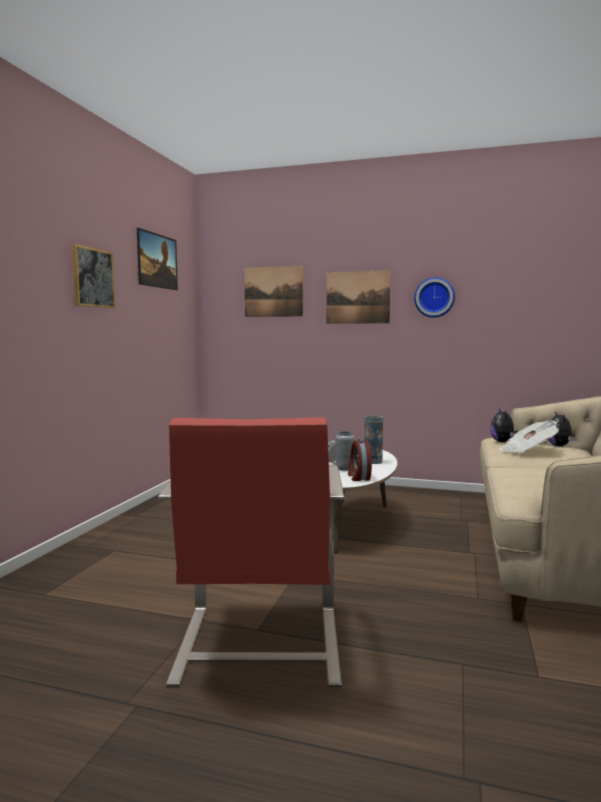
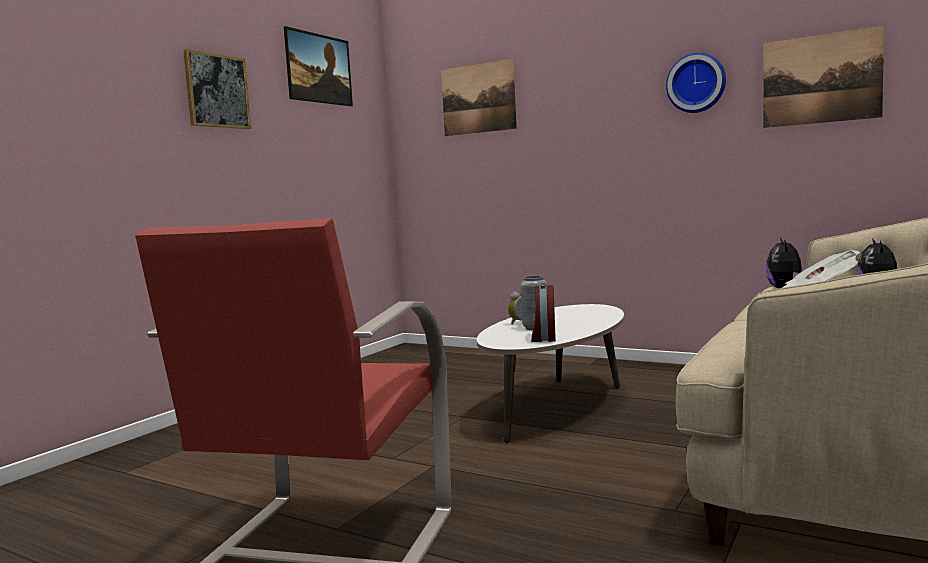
camera: 15 degrees right, 0 degrees up
picture [327,270,391,324] -> picture moved to [763,26,884,128]
vase [364,415,383,464] -> none

